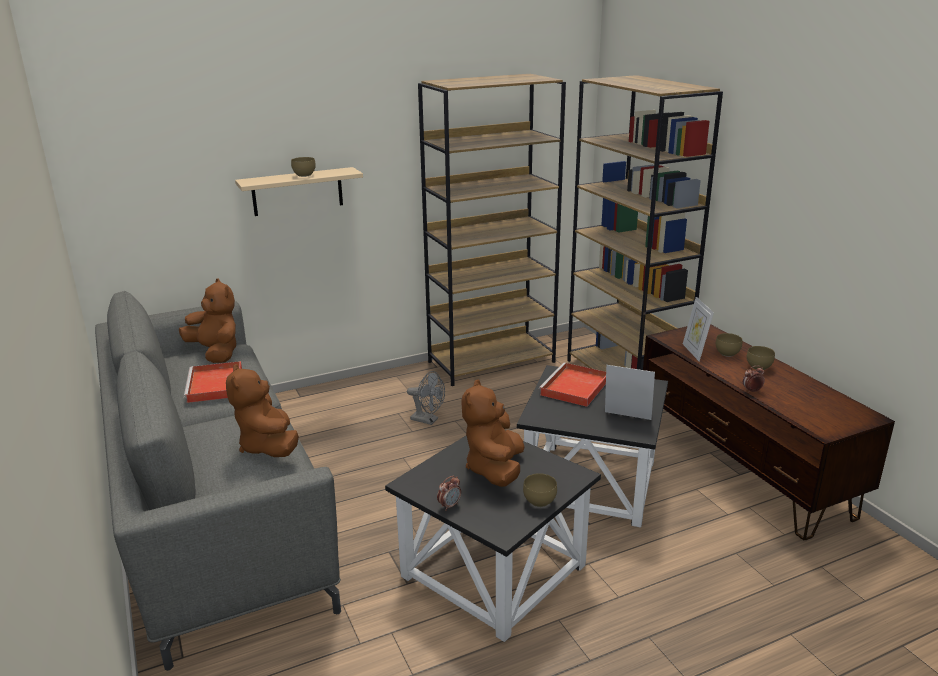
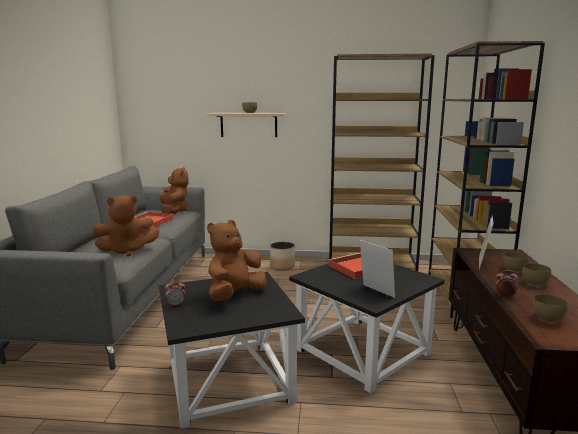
camera: 30 degrees right, 10 degrees down
brown plush toy [226,364,299,457] -> brown plush toy turned 120 degrees counterclockwise [93,195,159,257]
grey fan [407,371,445,425] -> none
brown bowl [523,473,557,507] -> brown bowl moved to [532,294,568,323]
none -> planter [270,242,295,270]

